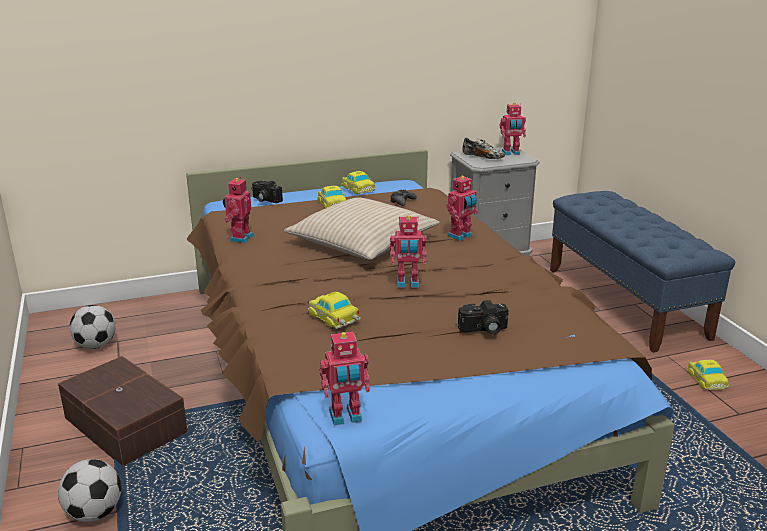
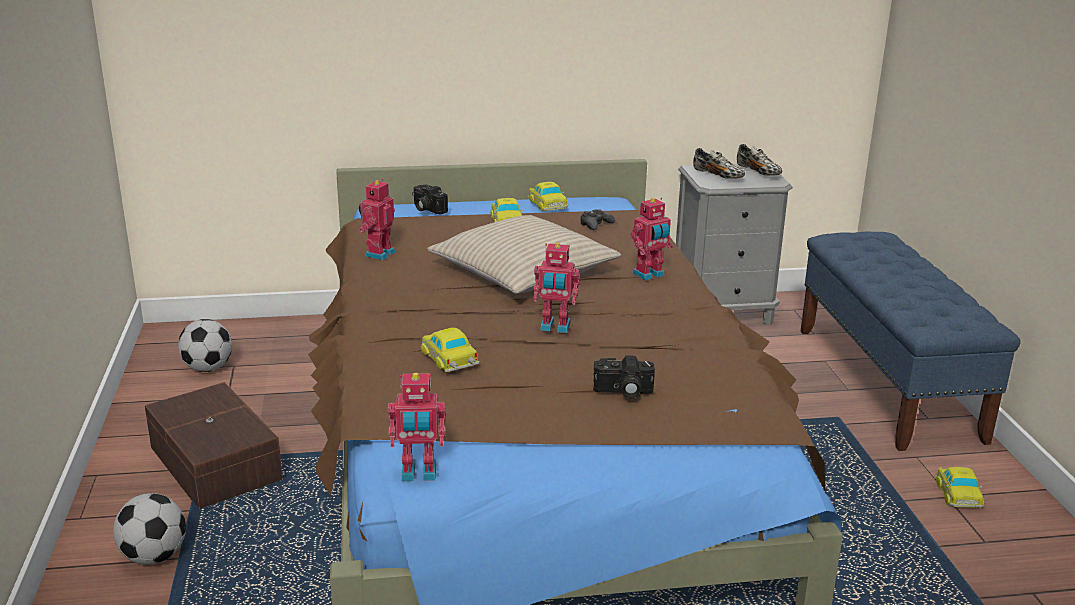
camera: 10 degrees right, 0 degrees up
toy robot [500,103,526,155] -> shoe [737,144,783,176]

